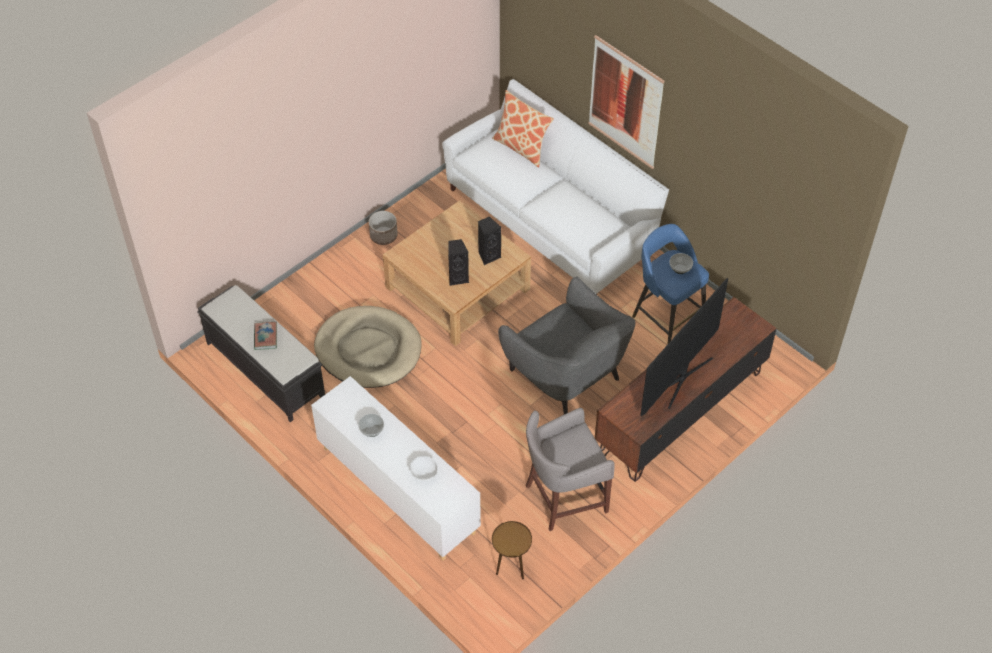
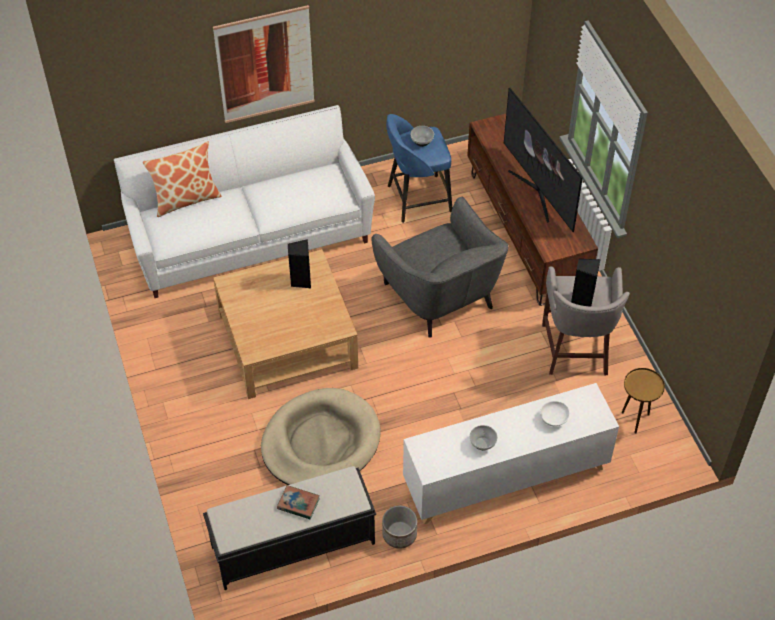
camera: 65 degrees left, 0 degrees up
planter [369,211,398,245] -> planter moved to [382,506,417,549]
black speaker [448,239,469,286] -> black speaker moved to [571,259,600,307]
grey armchair [498,277,636,414] -> grey armchair turned 75 degrees clockwise [372,197,509,338]

